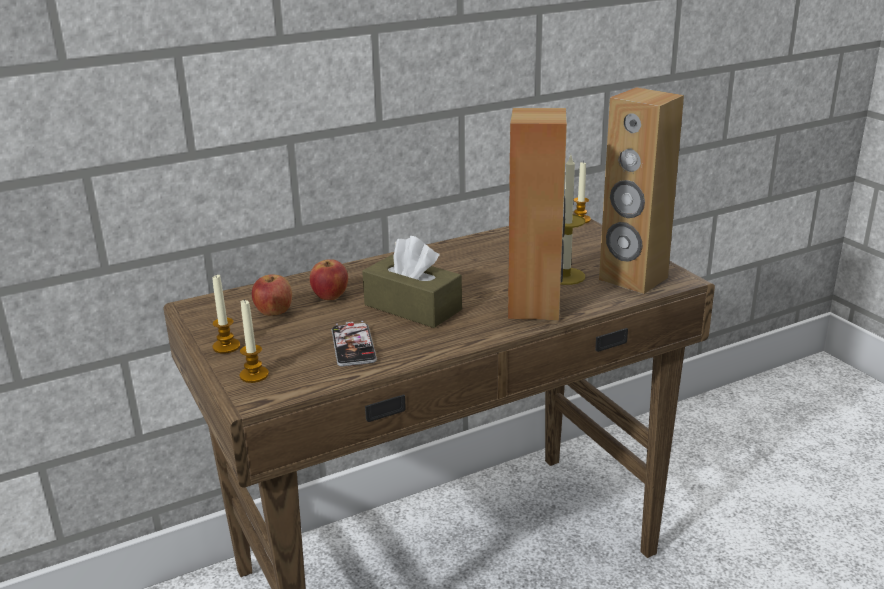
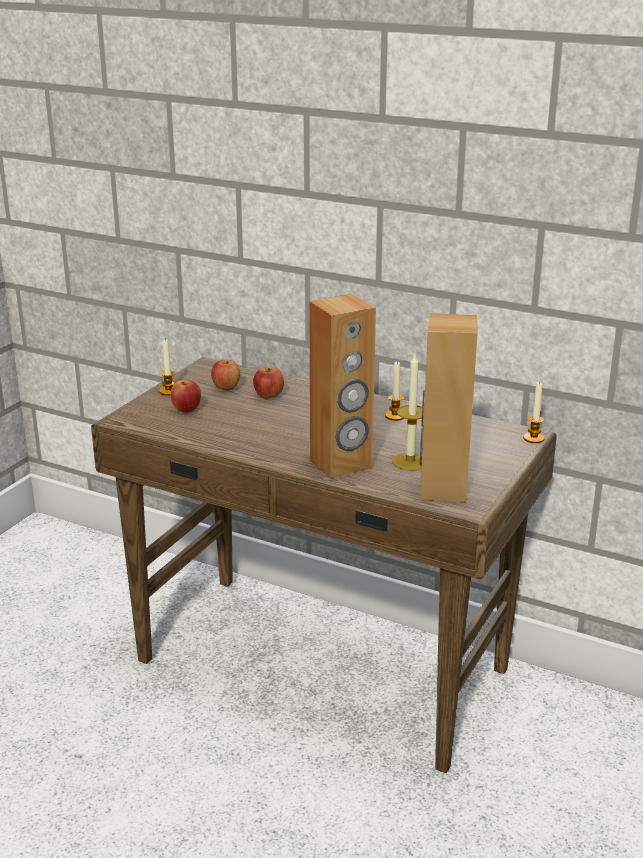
camera: 55 degrees right, 0 degrees up
candle [240,299,269,383] -> candle moved to [385,361,404,421]
phone [331,321,377,367] -> none
brown tissue box [362,236,462,328] -> none
none -> apple [171,379,201,413]

